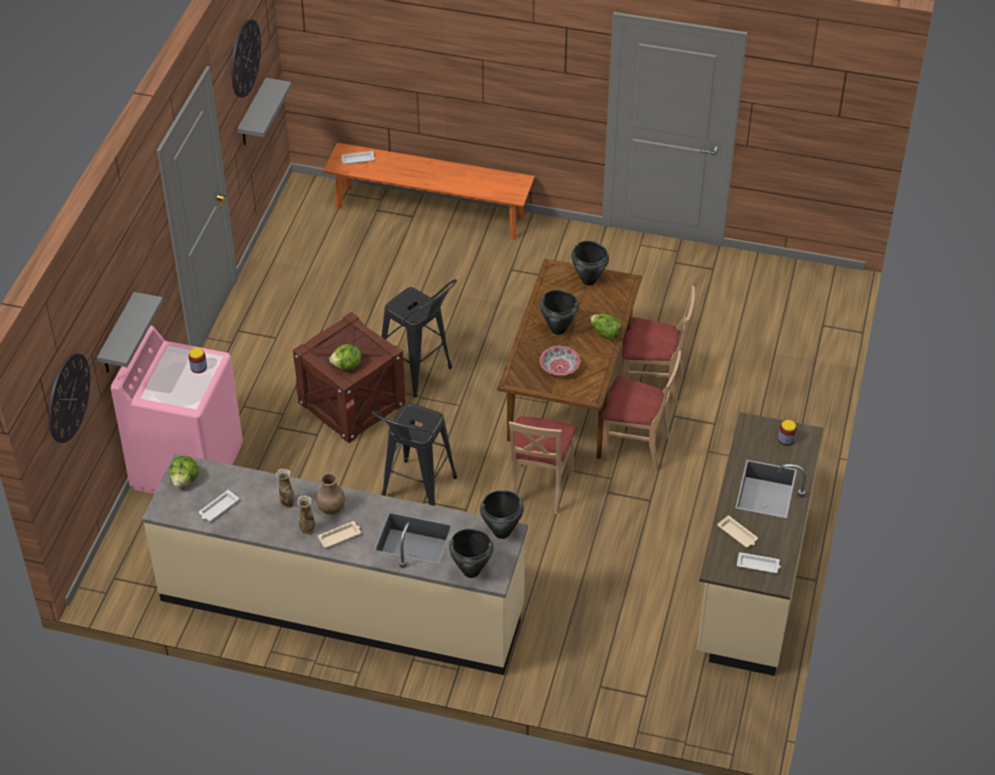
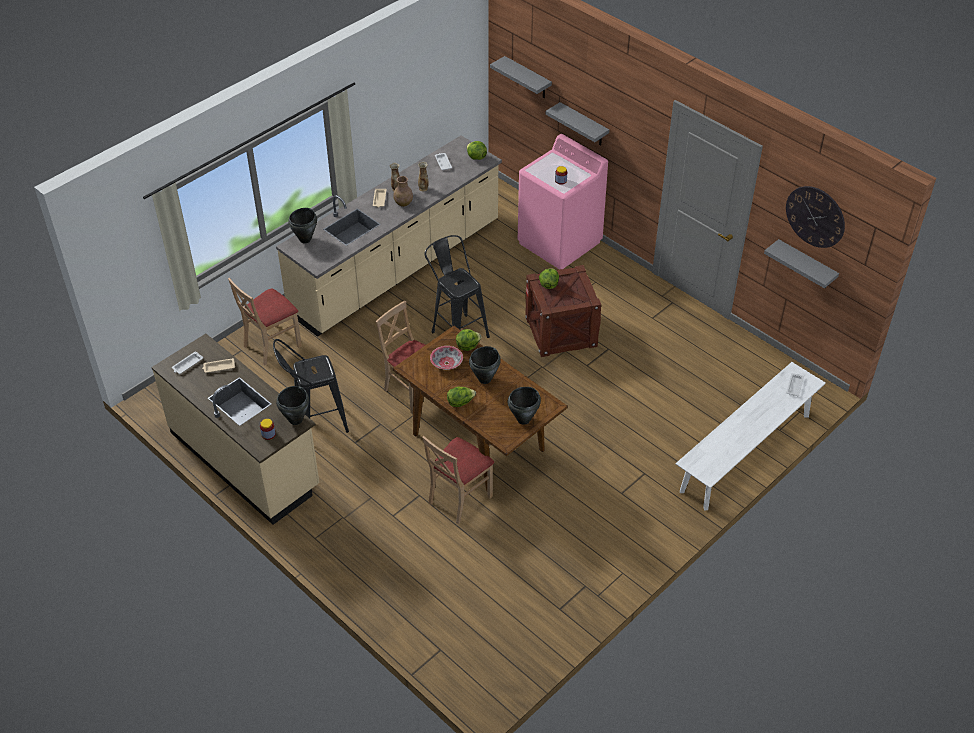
camera: 120 degrees right, 0 degrees up
wall clock [49,353,90,443] -> grey shelf [490,56,552,98]
orange bench [323,143,535,240] -> white bench [676,362,826,511]
black stool [381,279,457,398] -> black stool moved to [273,339,349,433]
black cooking pot [480,490,524,539] -> black cooking pot moved to [276,386,309,425]
beige chair [601,350,681,471] -> beige chair moved to [228,278,302,365]
none -> lettuce [456,329,481,351]

